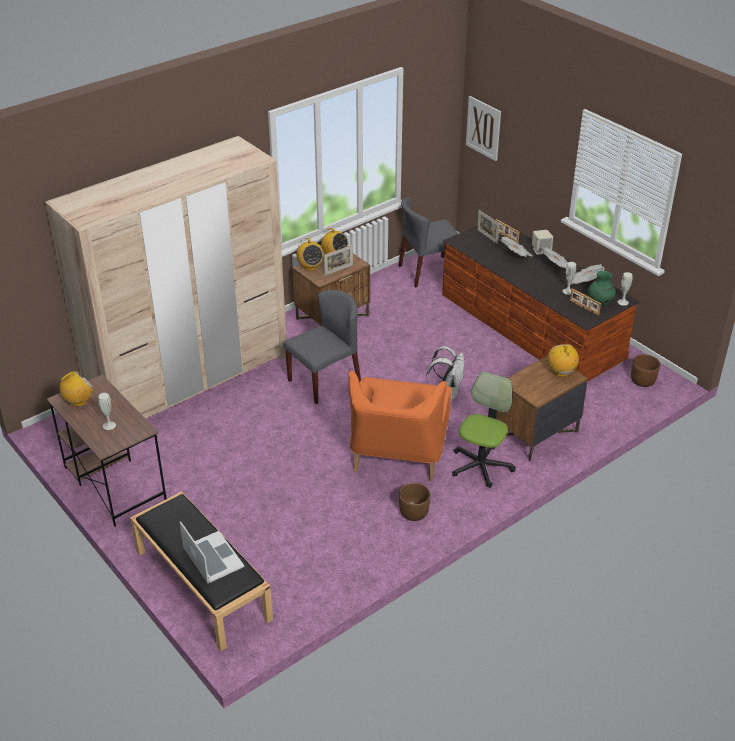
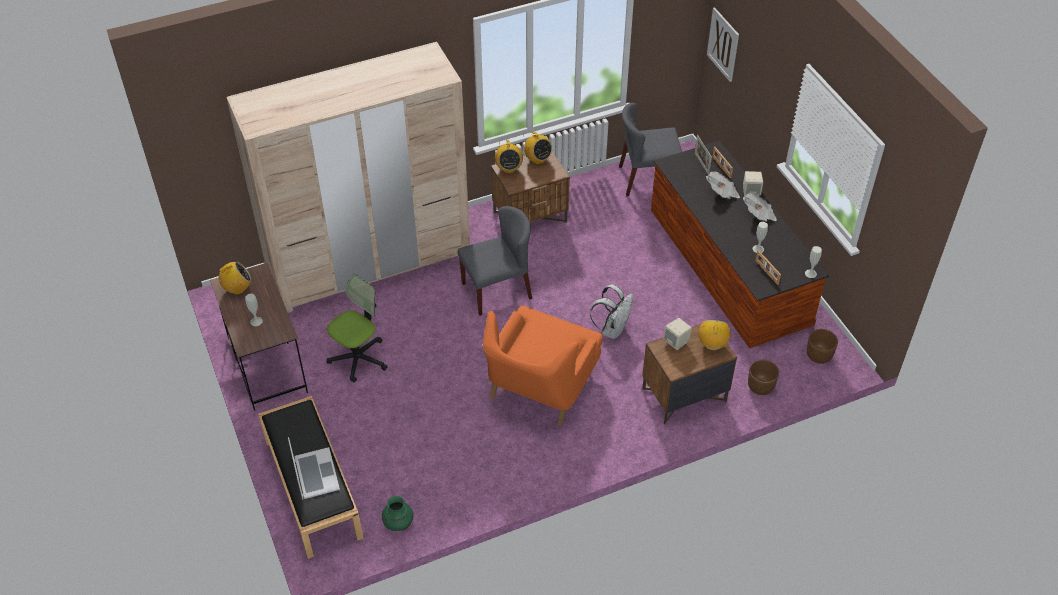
camera: 15 degrees right, 10 degrees up
picture frame [324,245,353,275] -> none
brown planter [399,483,431,521] -> brown planter moved to [748,360,779,395]
office chair [452,371,515,488] -> office chair moved to [327,275,388,382]
newspaper [571,264,605,284] -> none
green vase [588,271,616,305] -> green vase moved to [382,496,413,531]
none -> beige speaker [663,318,692,350]

